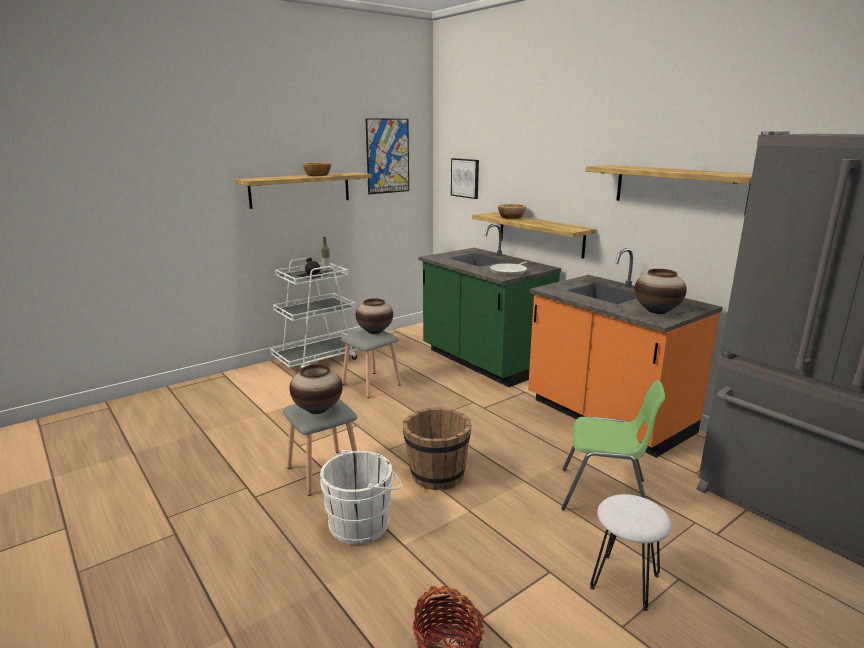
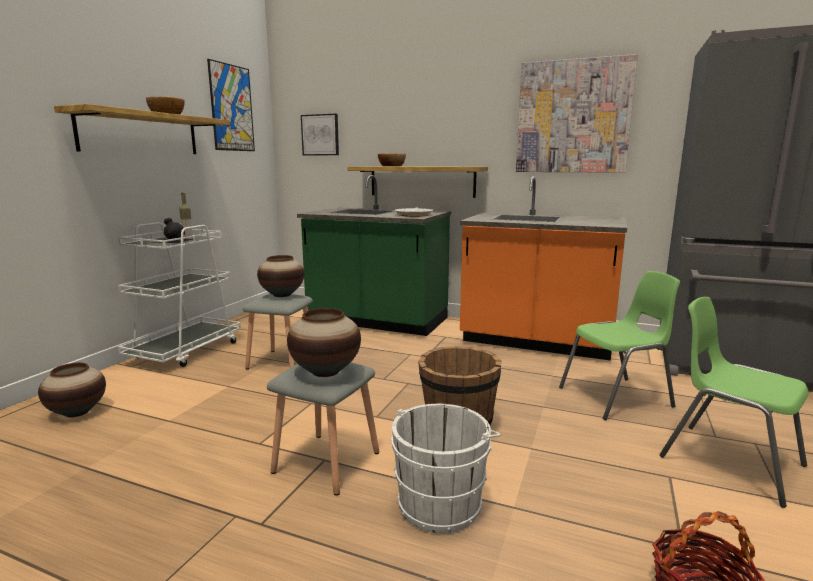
camera: 30 degrees left, 5 degrees down
shelf [586,165,752,215] -> picture [516,54,638,173]
white stool [590,494,672,611] -> green chair [659,297,809,508]
vase [635,269,687,314] -> vase moved to [38,363,106,417]

